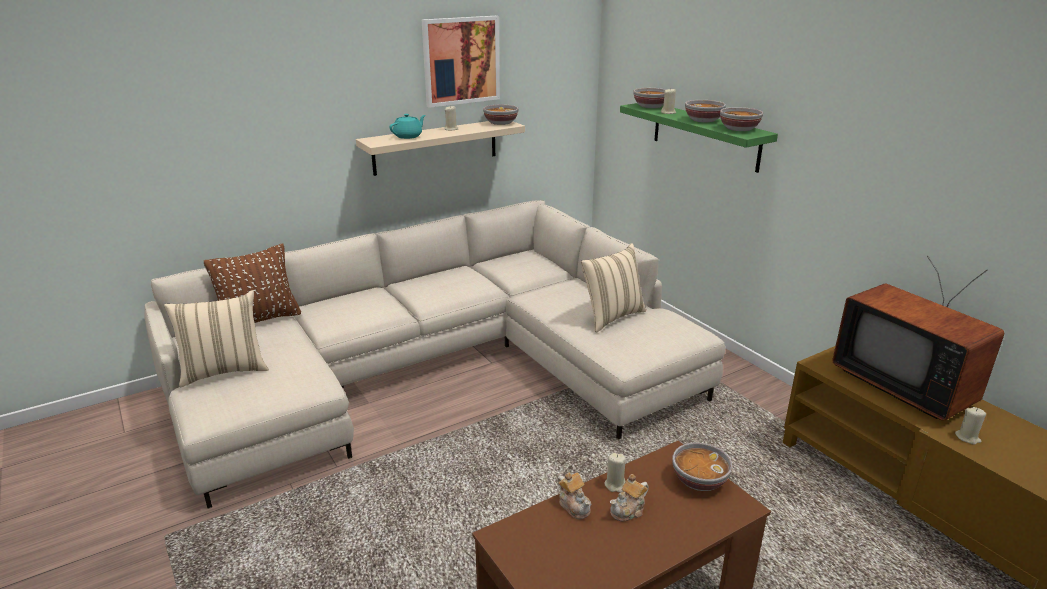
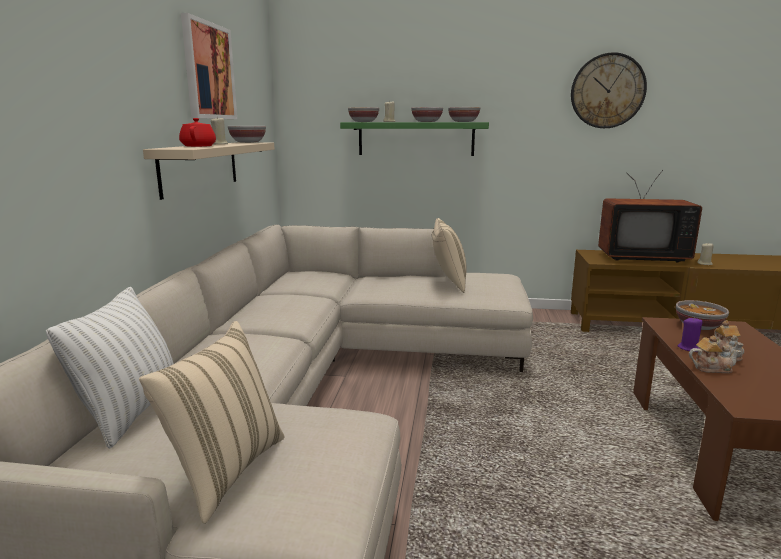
camera: 50 degrees left, 10 degrees down
brown pillow [204,244,301,323] -> white pillow [46,287,174,449]
turquoise teapot [389,114,426,139] -> red teapot [179,118,216,147]
beige candle [604,453,626,493] -> purple candle [678,317,703,352]
none -> wall clock [571,52,647,128]

